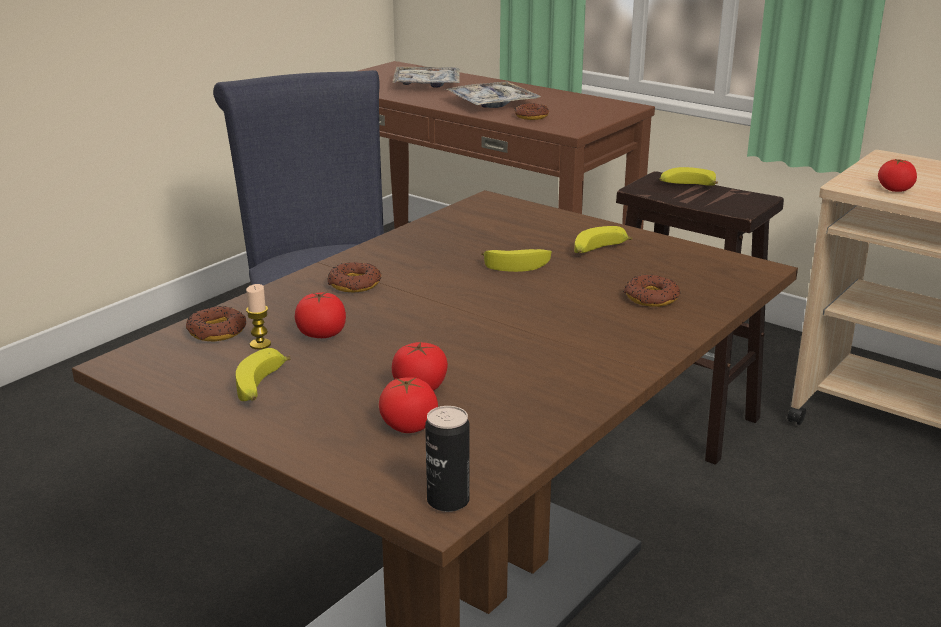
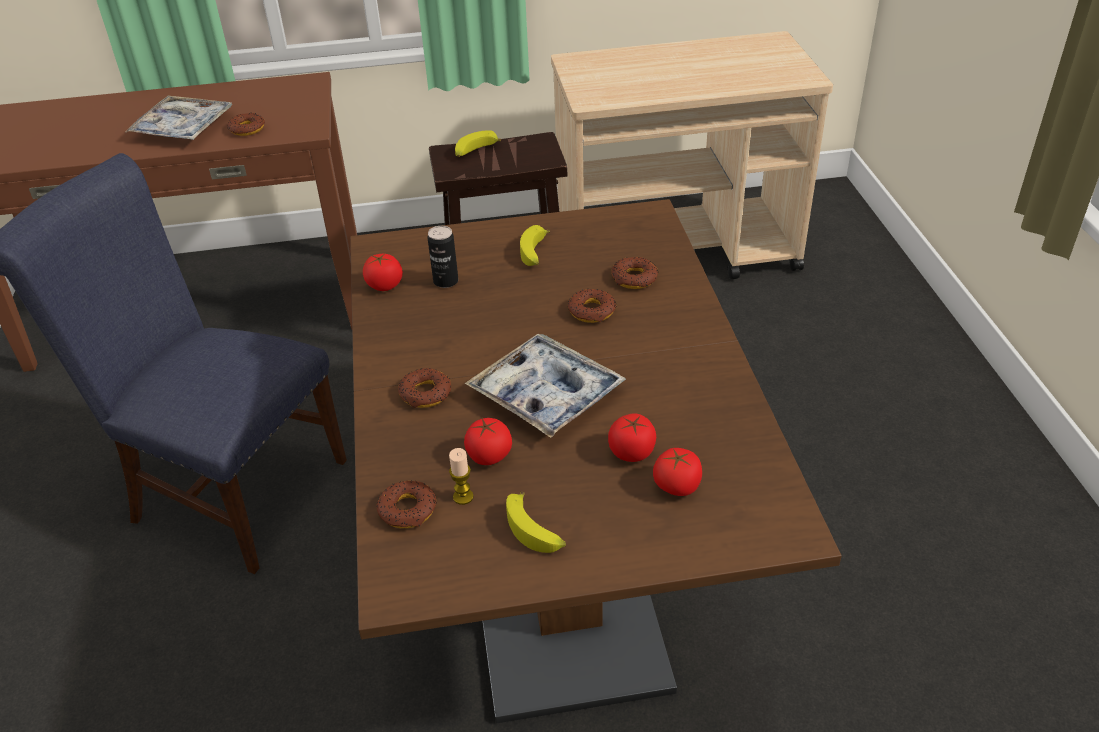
camera: 45 degrees left, 15 degrees up
tray [393,67,460,88] -> tray moved to [465,334,626,438]
can [425,406,470,512] -> can moved to [427,226,458,288]
banana [481,249,552,272] -> none
tomato [878,159,917,192] -> tomato moved to [363,254,403,291]
none -> donut [568,289,616,323]

